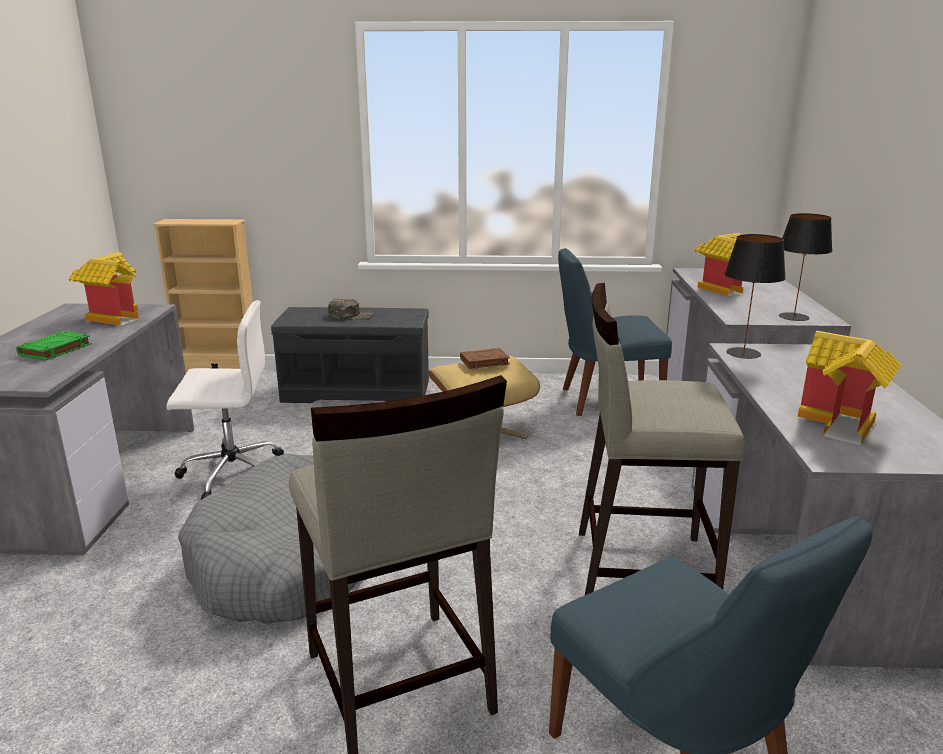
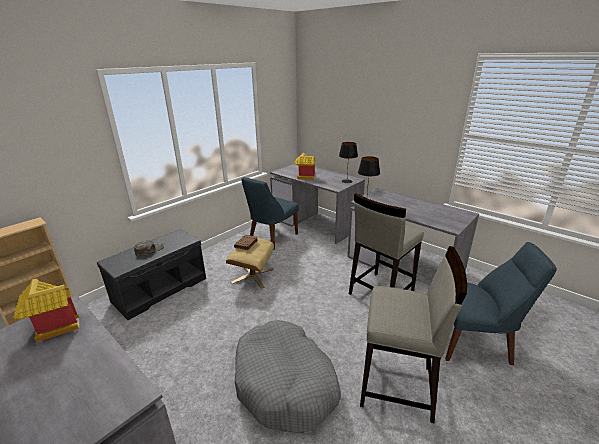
camera: 50 degrees left, 5 degrees up
green book [16,331,92,361] -> none
white office chair [166,300,284,500] -> none
toy house [798,331,901,445] -> none

